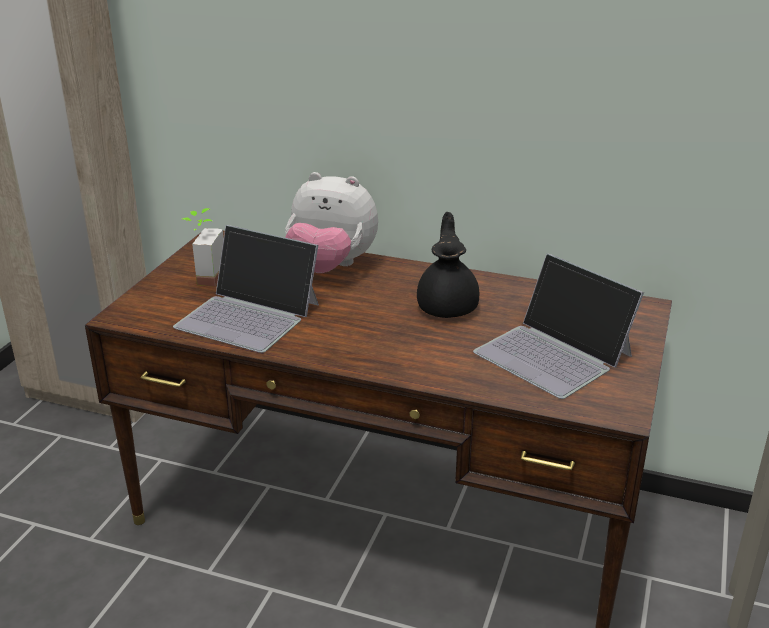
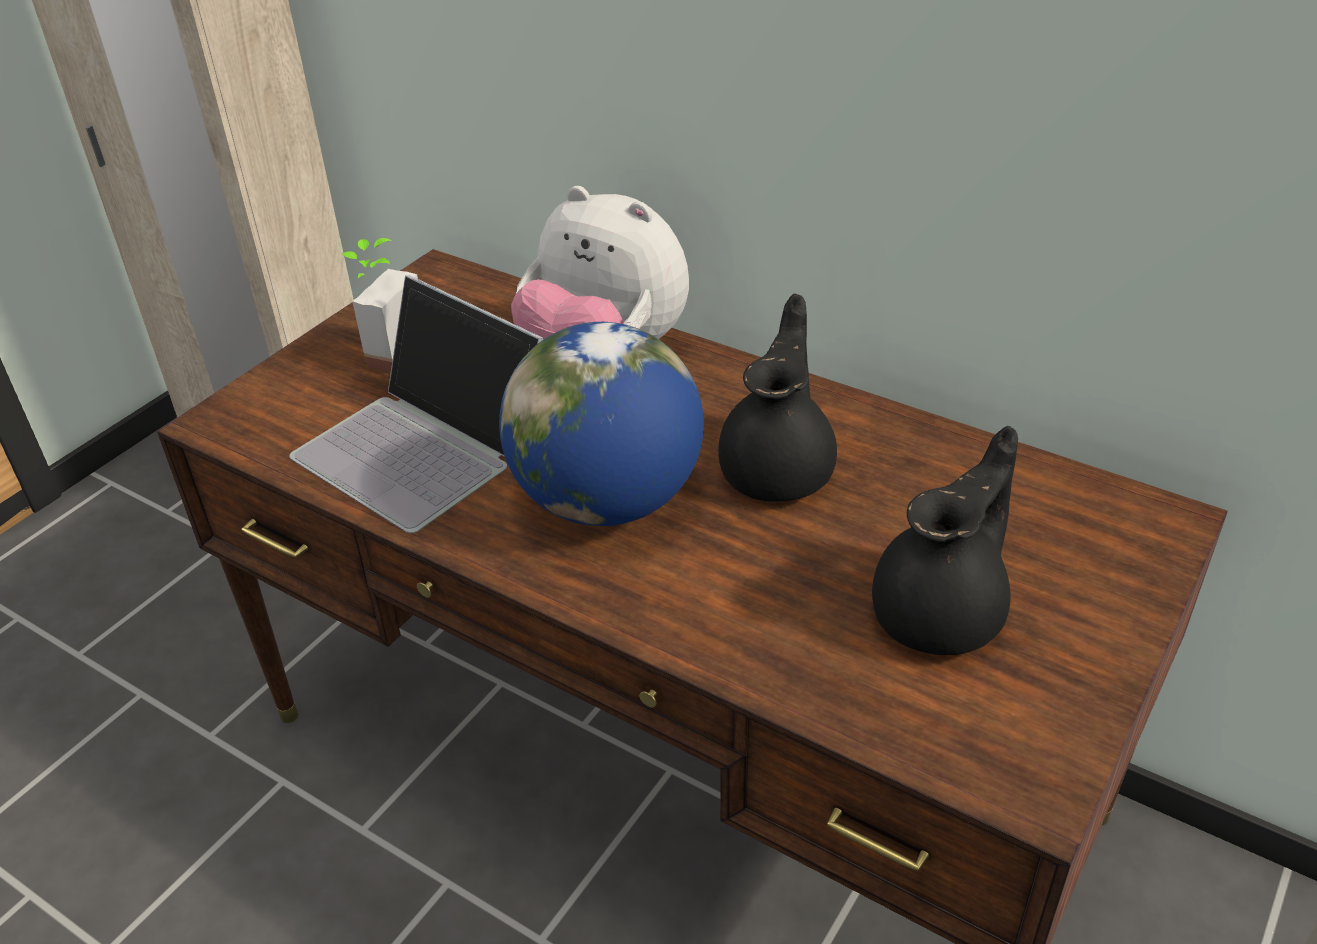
camera: 15 degrees right, 10 degrees up
laptop [473,253,644,399] -> black teapot [872,426,1018,655]
none -> globe [499,322,704,526]

